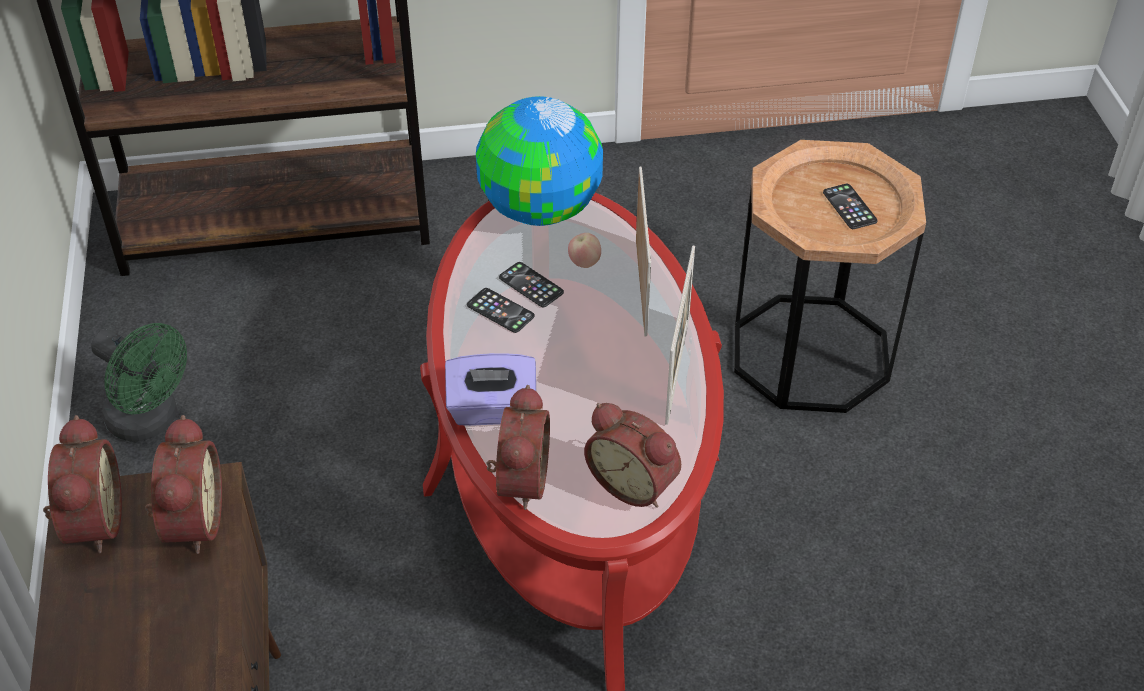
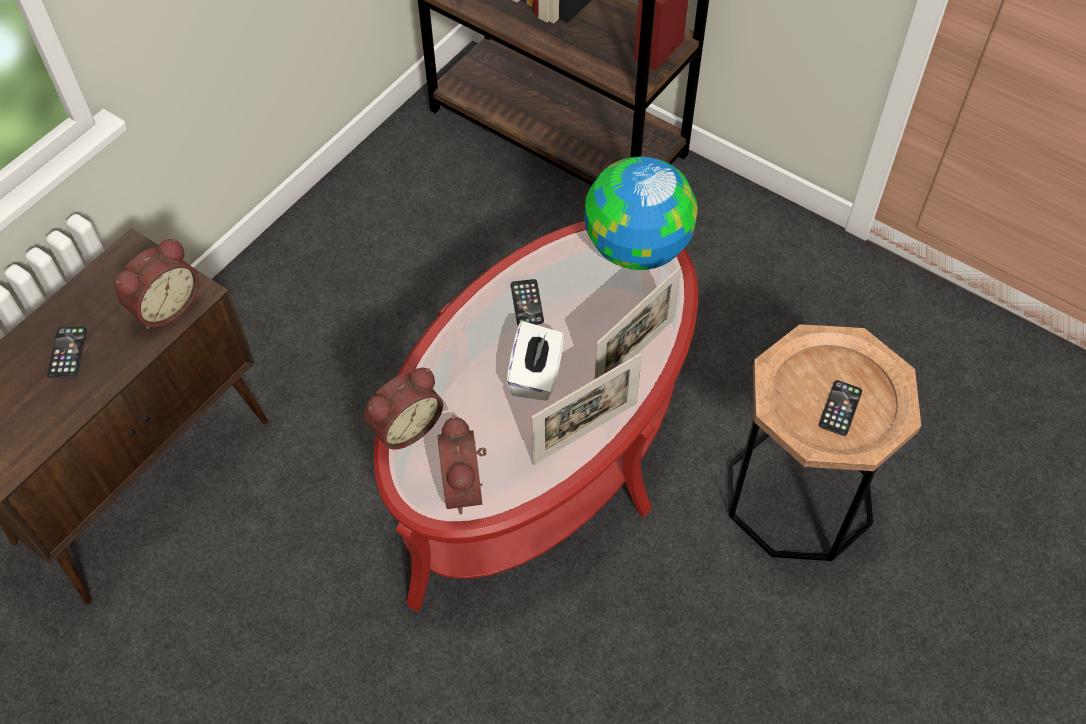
camera: 45 degrees right, 10 degrees up
alarm clock [43,415,122,553] -> none
green fan [91,323,187,442] -> none
purple tissue box [445,353,536,426] -> none
phone [499,262,564,308] -> phone moved to [47,326,87,379]
apple [568,233,601,268] -> none
none -> white tissue box [506,321,564,401]

